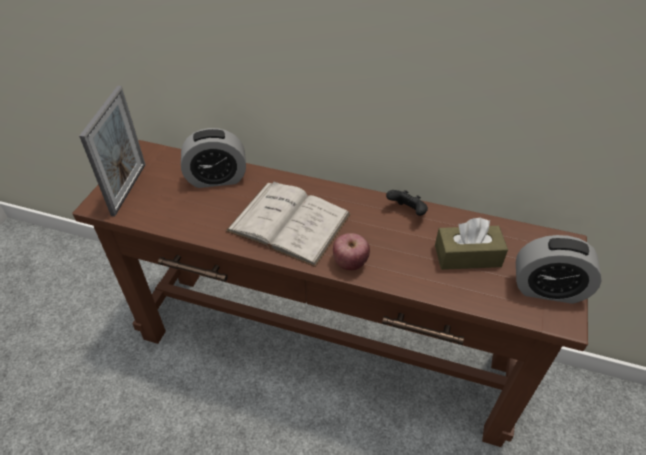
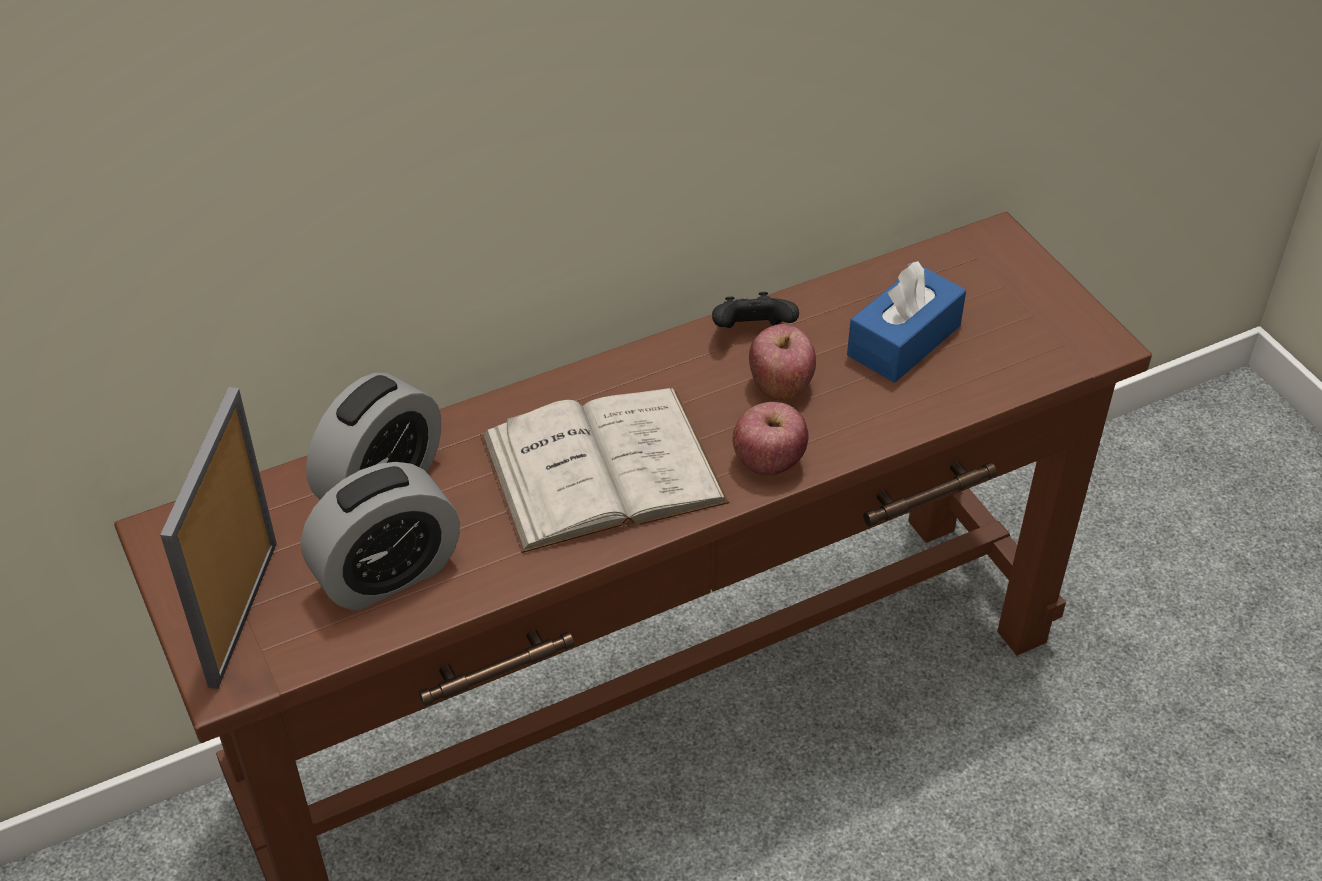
camera: 45 degrees left, 0 degrees up
picture frame [79,86,146,216] -> picture frame turned 135 degrees counterclockwise [160,387,277,689]
brown tissue box [435,218,508,270] -> blue tissue box [847,261,966,383]
alarm clock [516,235,602,304] -> alarm clock moved to [301,462,460,611]
none -> apple [749,324,816,401]

